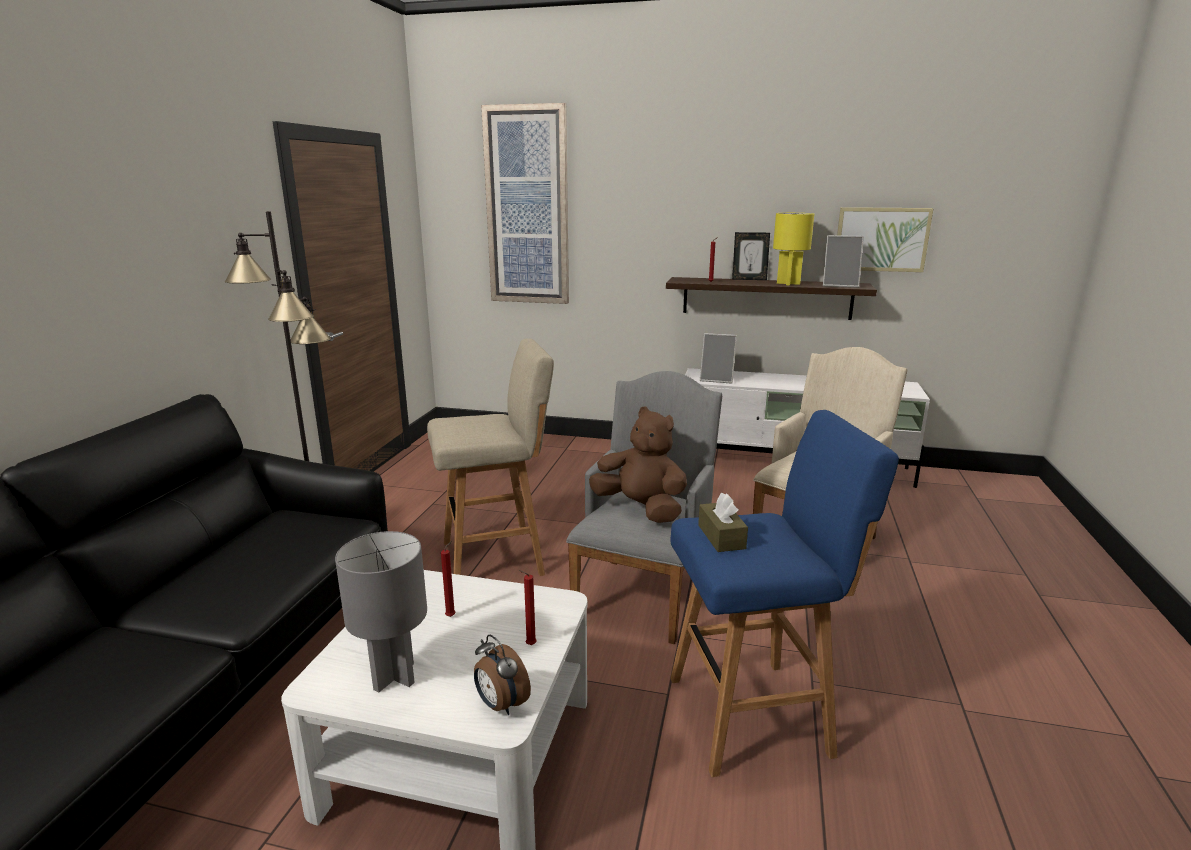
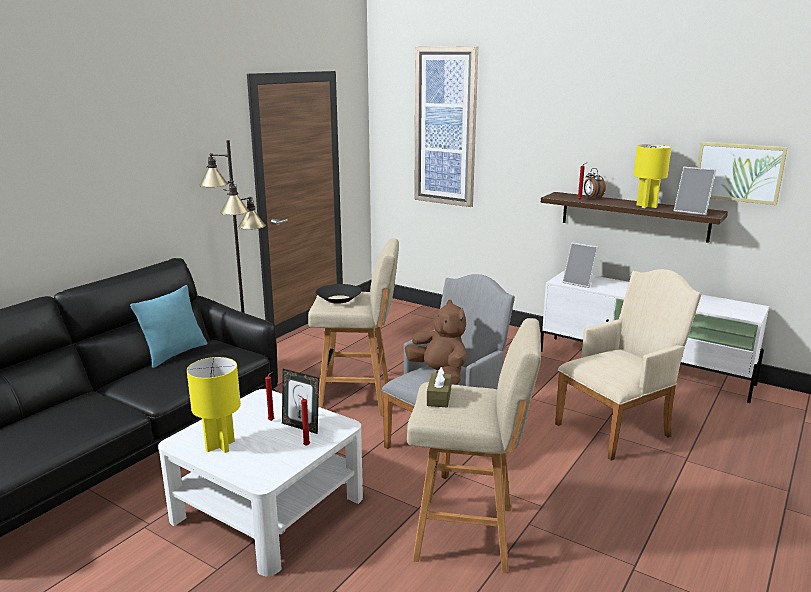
camera: 20 degrees right, 0 degrees up
grey table lamp [335,531,427,693] -> yellow table lamp [187,357,241,453]
alarm clock [474,635,531,715] -> alarm clock moved to [584,168,606,200]
blue stool [670,410,899,777] -> beige stool [407,318,541,573]
picture frame [732,232,770,280] -> picture frame moved to [282,369,319,434]
none -> turquoise pillow [130,285,208,368]
none -> black bowl [316,284,362,304]

